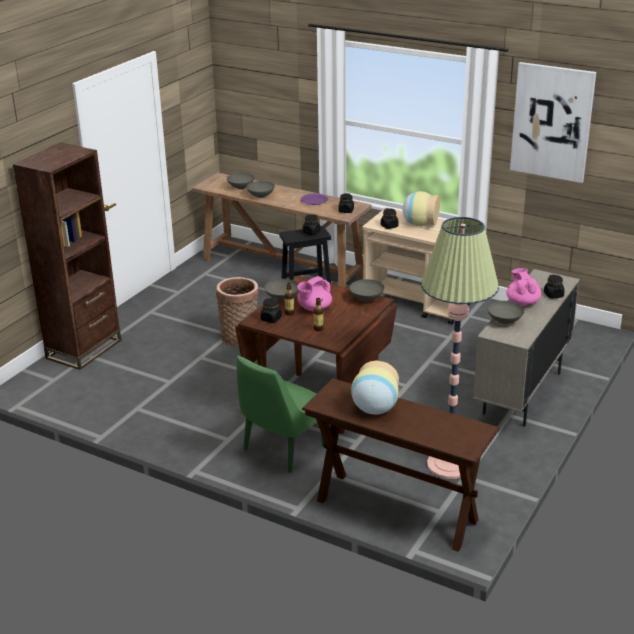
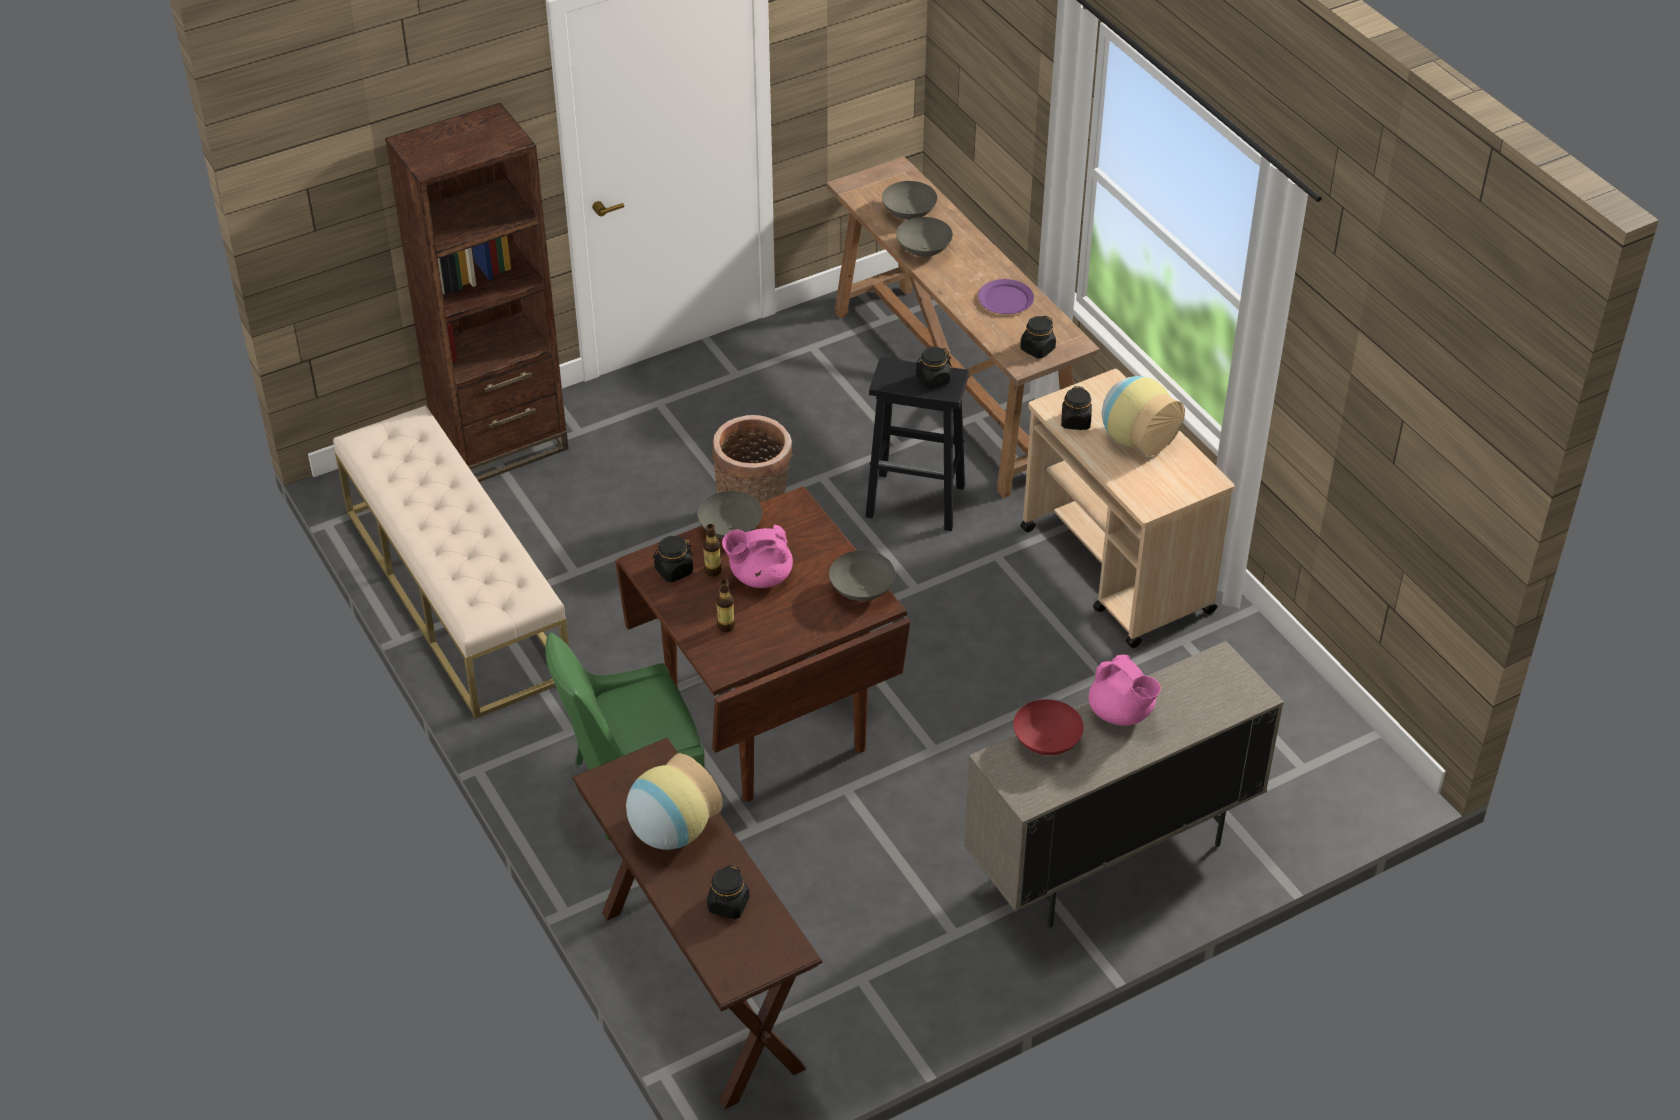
camera: 30 degrees right, 15 degrees up
floor lamp [421,217,499,479] -> none
grey bowl [487,301,524,324] -> red bowl [1013,699,1084,755]
pink teapot [506,268,541,306] -> pink teapot turned 120 degrees clockwise [1089,655,1161,726]
picture [510,62,596,183] -> none
black jar [544,274,565,299] -> black jar moved to [707,865,750,919]
none -> beige bench [333,406,569,719]

